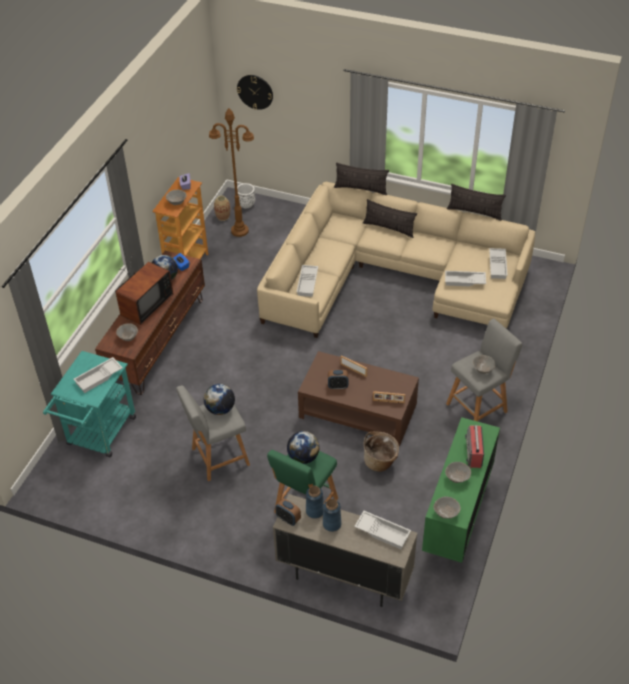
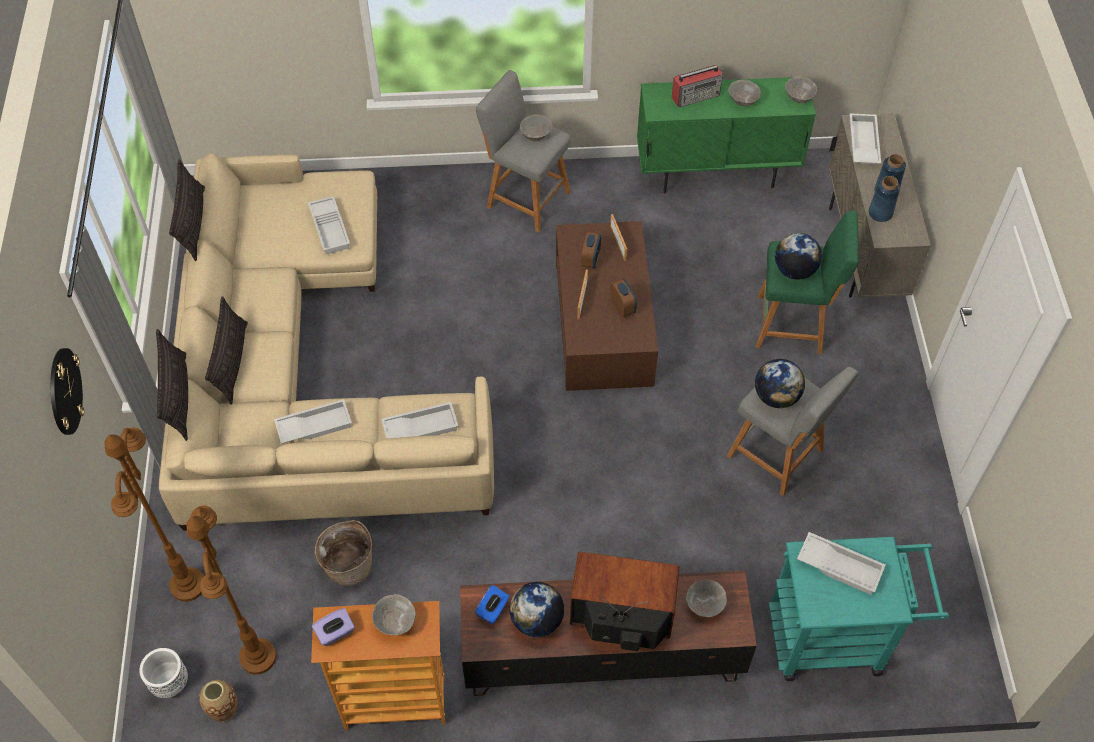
camera: 115 degrees left, 10 degrees up
wall clock [237,75,273,110] -> wall clock moved to [50,348,84,435]
alarm clock [275,498,301,526] -> alarm clock moved to [581,232,601,269]
basket [364,431,399,472] -> basket moved to [315,520,372,586]
white tray [489,248,508,279] -> white tray moved to [274,399,351,444]
none -> brown floor lamp [104,427,204,602]

